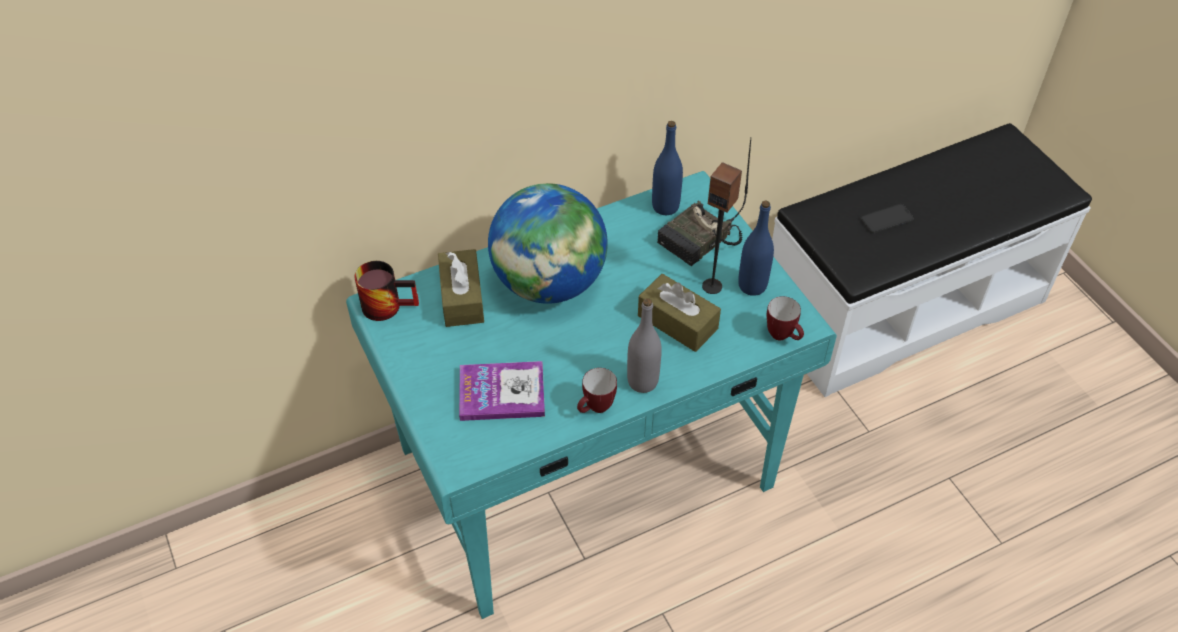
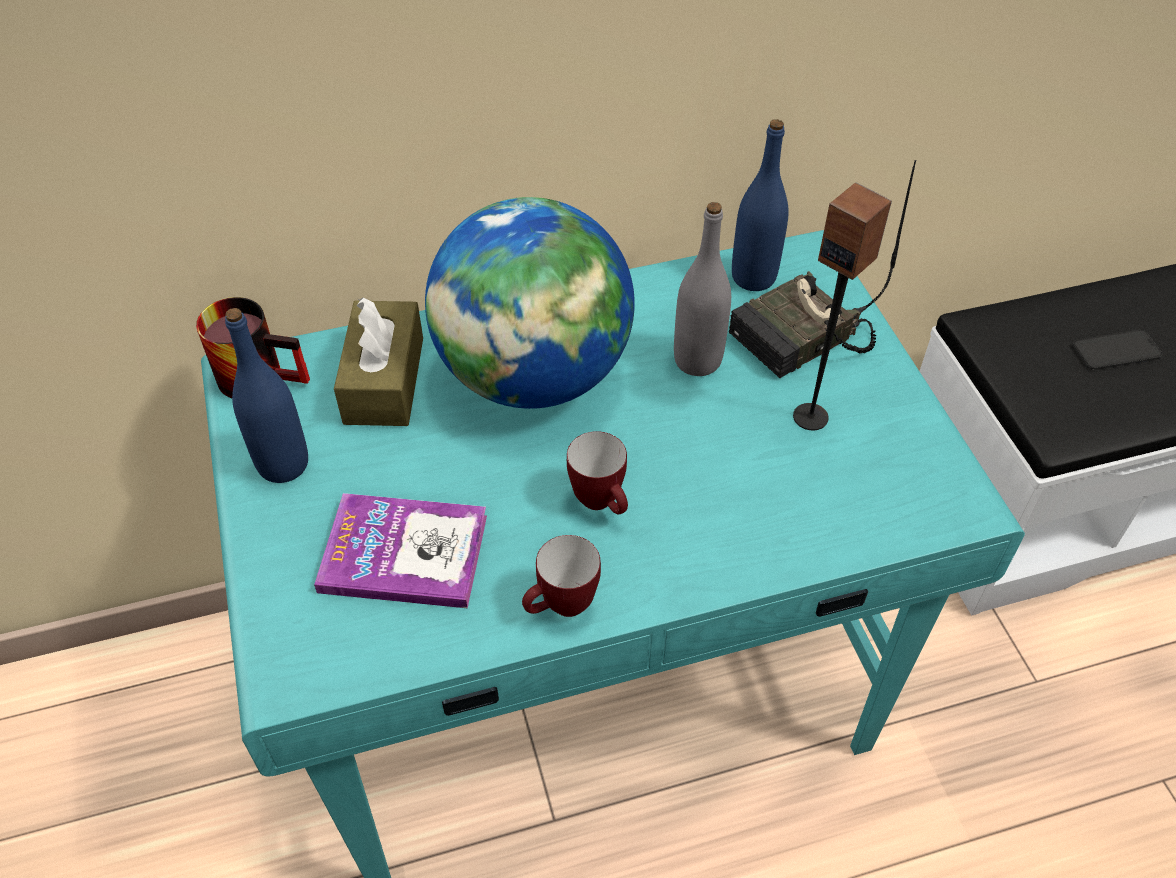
camera: 10 degrees right, 0 degrees up
grey bottle [627,298,662,393] -> grey bottle moved to [674,202,731,376]
brown tissue box [638,274,721,352] -> none
blue bottle [738,201,774,296] -> blue bottle moved to [225,308,308,483]
mug [767,296,804,340] -> mug moved to [567,431,628,514]

